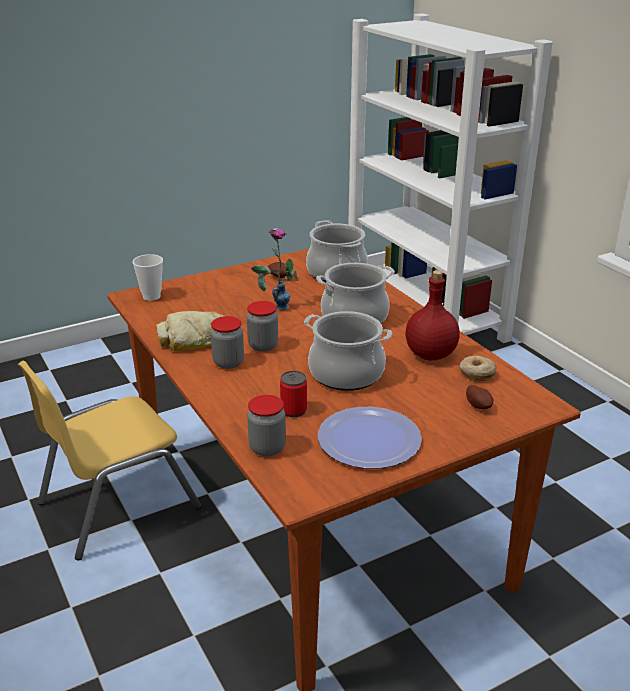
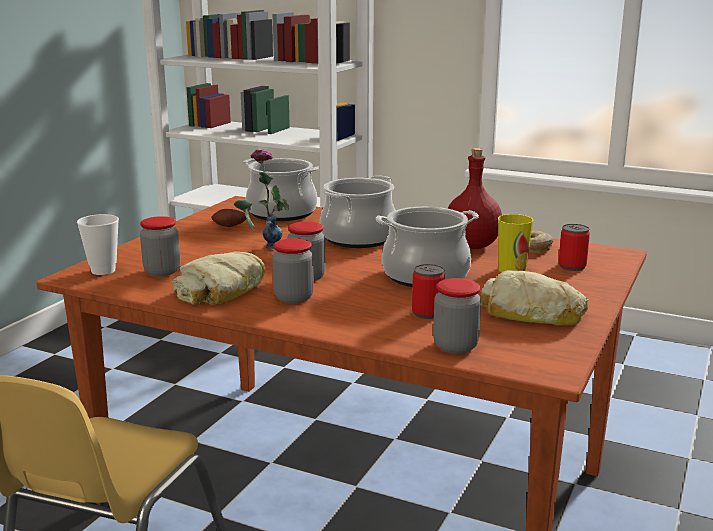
camera: 35 degrees left, 10 degrees down
plate [318,407,422,469] -> bread [481,270,589,325]
potato [466,385,493,409] -> can [559,224,590,271]
none -> jar [140,216,180,276]
none -> cup [498,214,533,273]

